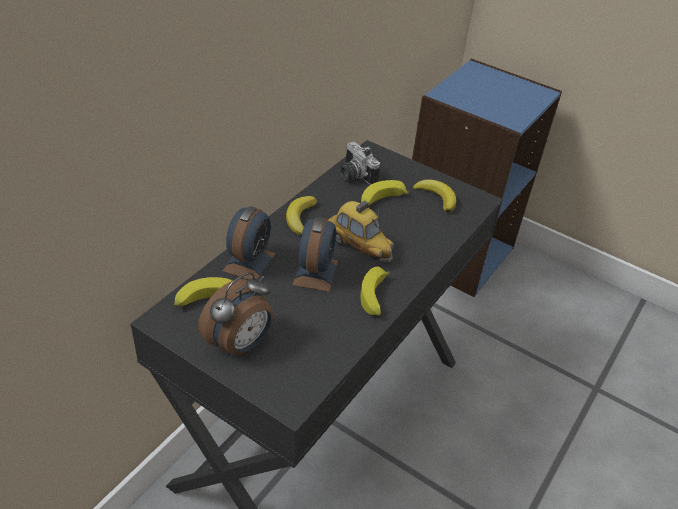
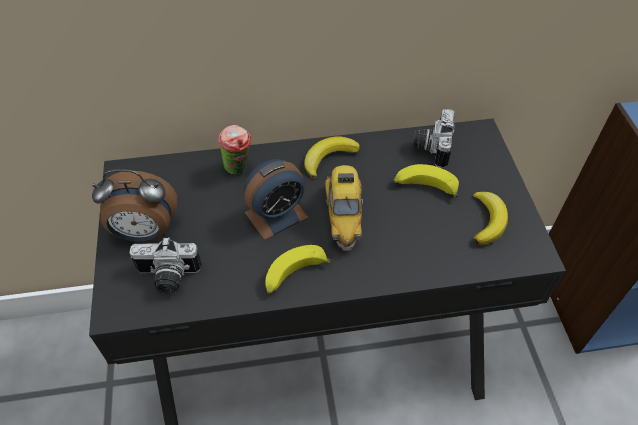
camera: 50 degrees right, 10 degrees up
banana [174,277,232,307] -> none
alarm clock [223,206,276,280] -> cup [218,125,251,174]
none -> camera [129,237,202,295]

